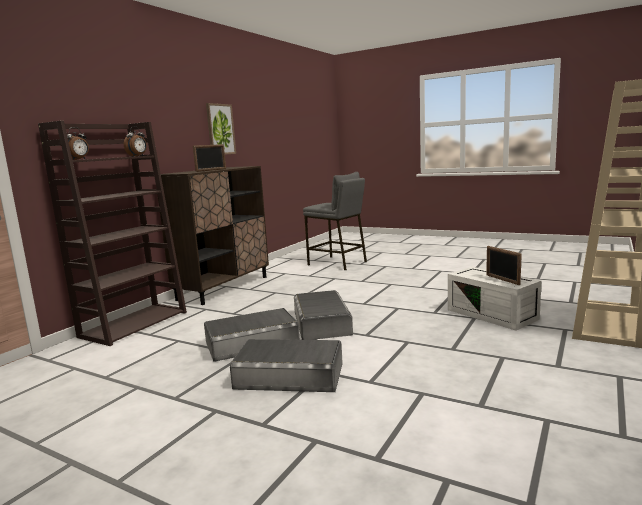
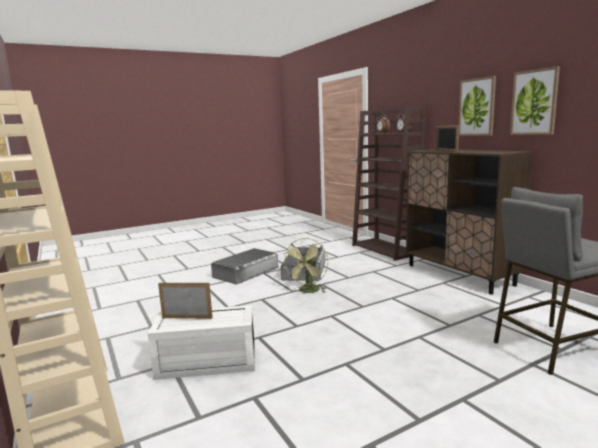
camera: 120 degrees right, 0 degrees up
grey storage box [294,290,353,340] -> green fan [283,238,328,293]
none -> picture [458,76,496,136]

